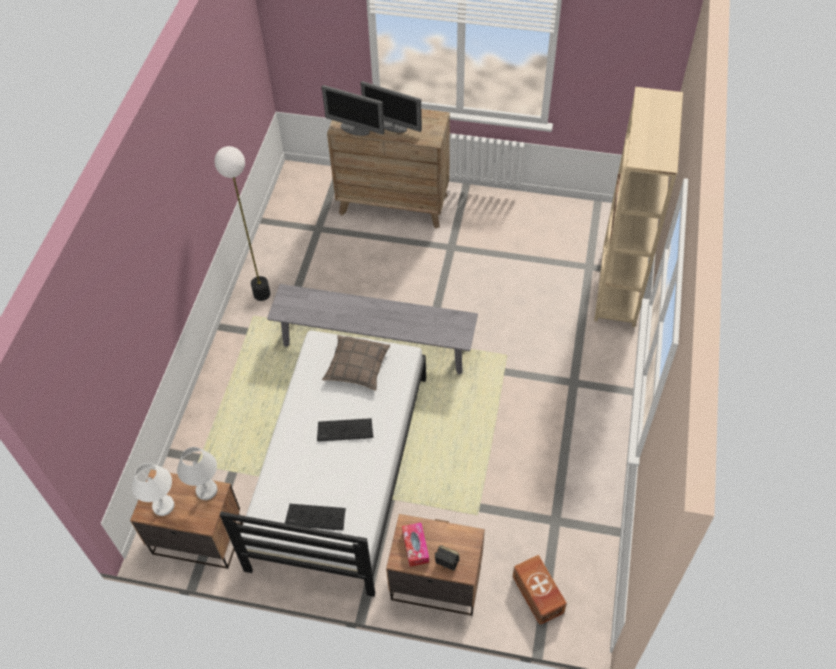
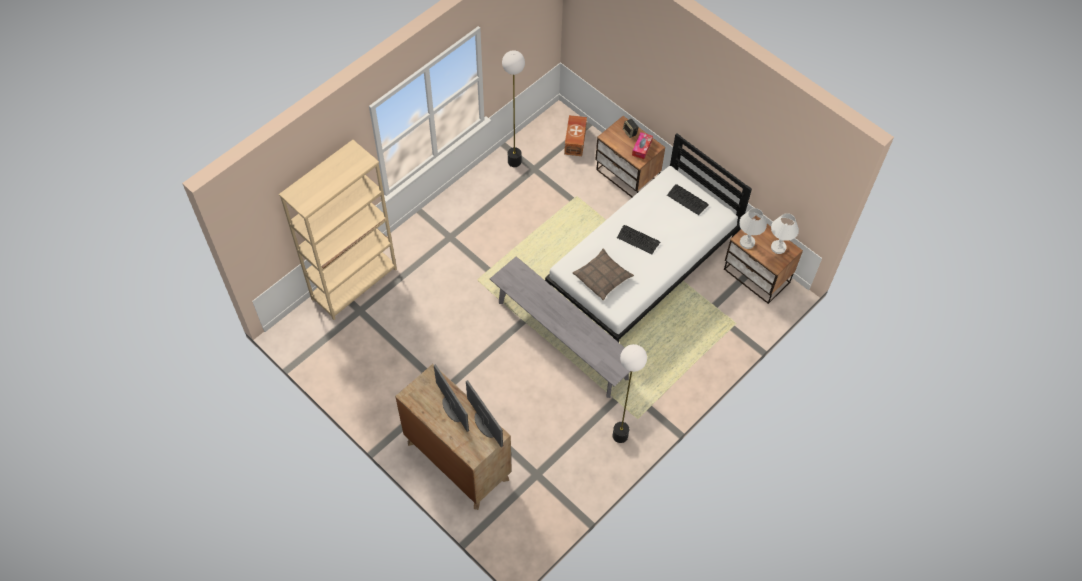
camera: 150 degrees left, 5 degrees up
none -> floor lamp [502,50,525,167]

